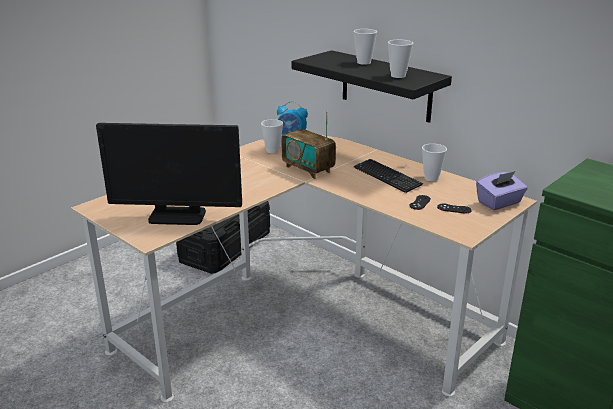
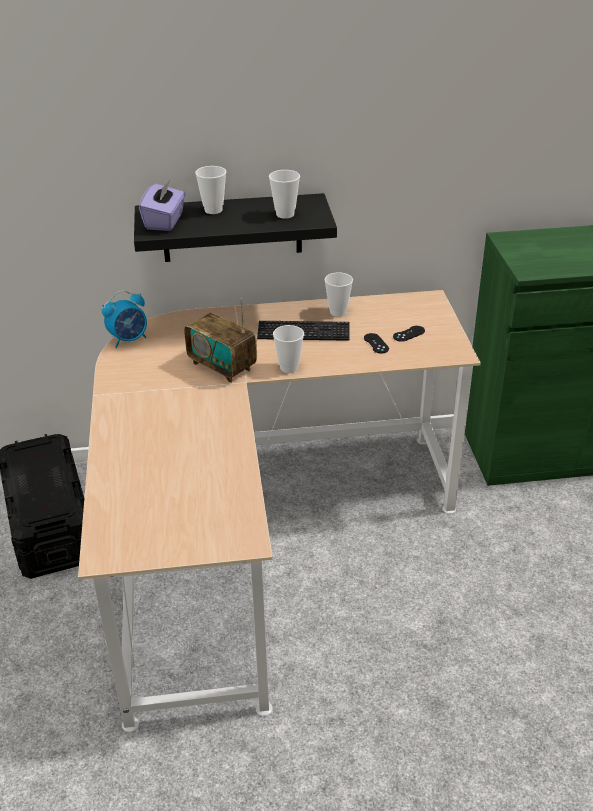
camera: 50 degrees left, 10 degrees up
monitor [96,123,242,225] -> none
cup [261,119,283,153] -> cup moved to [273,325,304,373]
radio [281,111,336,179] -> radio turned 45 degrees clockwise [184,298,257,383]
purple tissue box [476,171,528,210] -> purple tissue box moved to [139,180,186,231]

